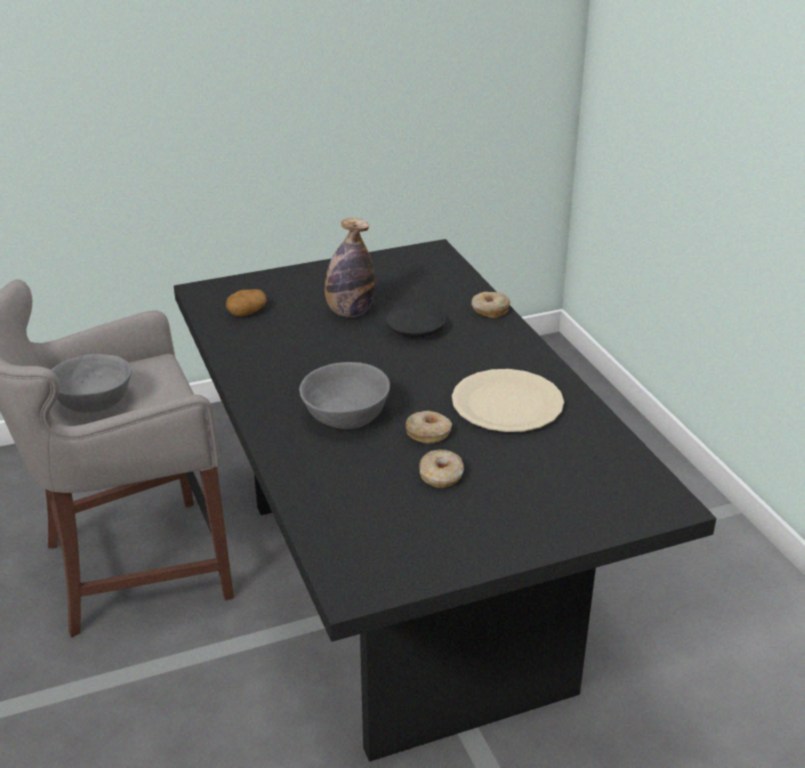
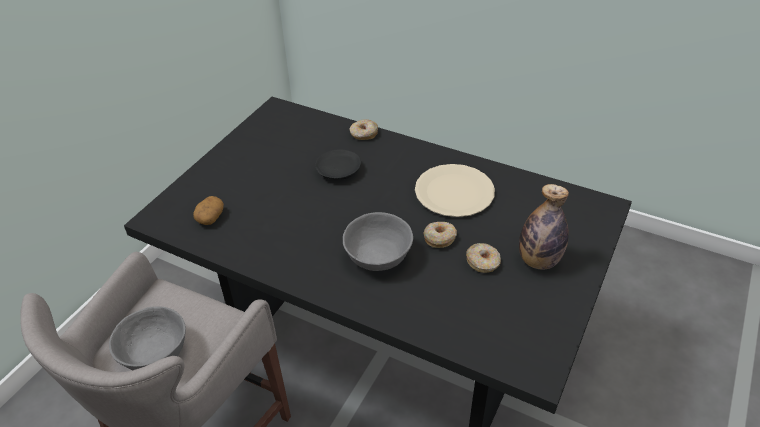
camera: 40 degrees left, 10 degrees up
bottle [325,218,375,317] -> bottle moved to [519,184,569,270]

